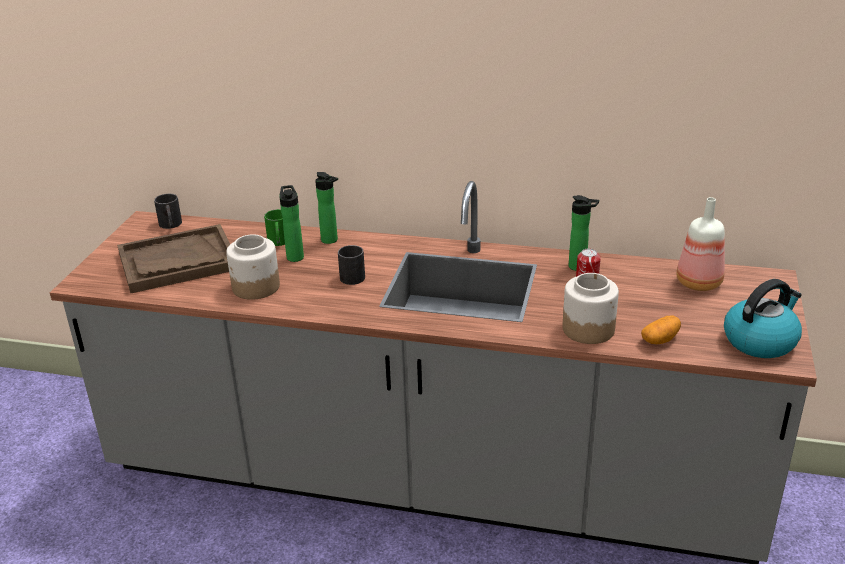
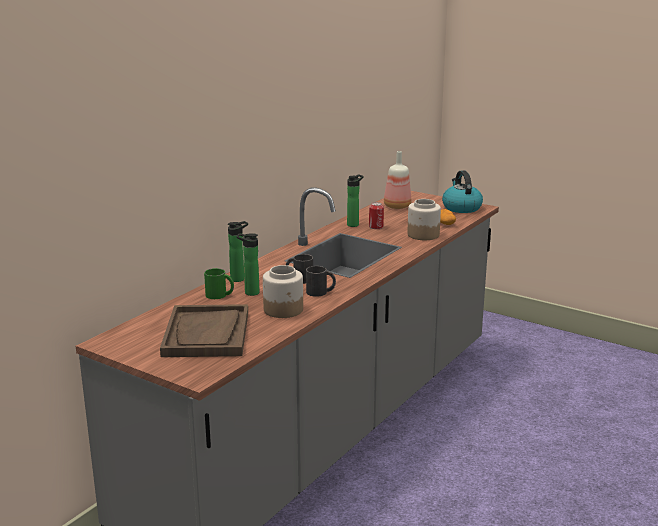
camera: 70 degrees left, 10 degrees down
black mug [154,194,182,229] -> black mug moved to [306,266,336,297]

